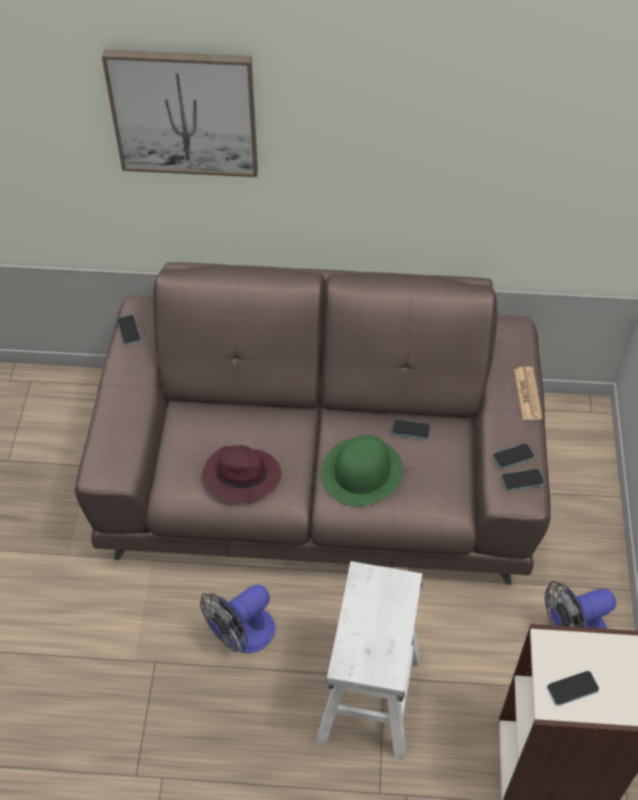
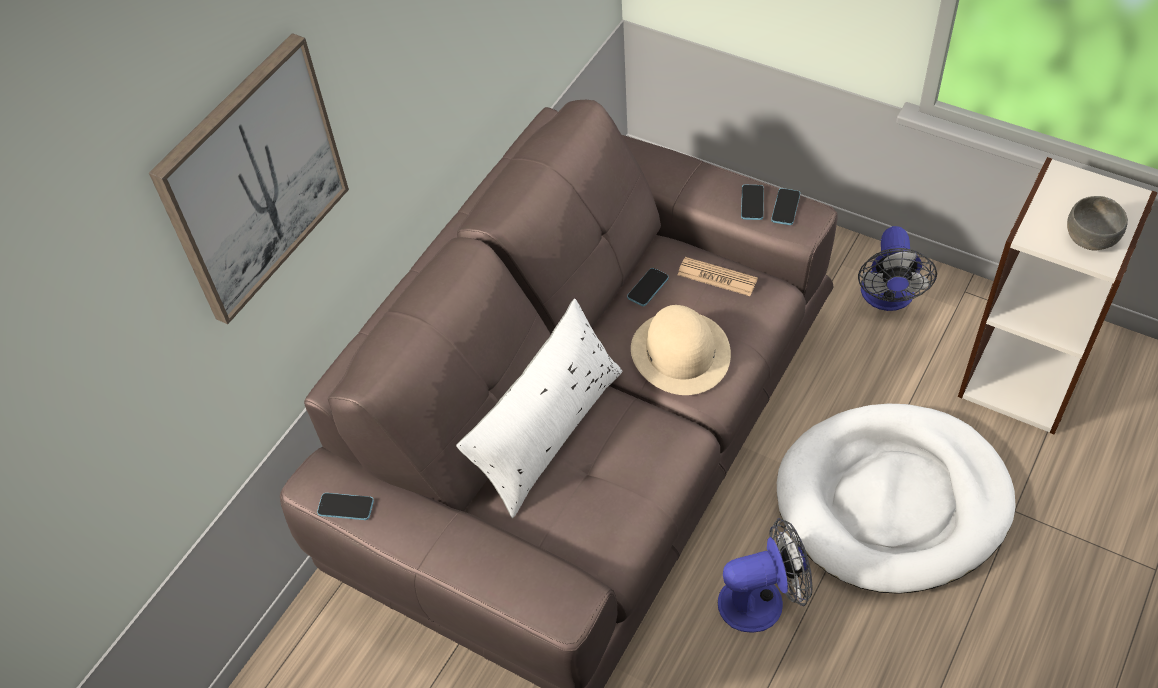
camera: 60 degrees left, 0 degrees up
fan [200,585,275,653] -> fan turned 90 degrees counterclockwise [718,518,813,633]
purple hat [202,445,281,504] -> none
white stool [316,561,422,760] -> white dog bed [777,404,1016,594]
green hat [322,435,403,506] -> beige hat [631,305,731,395]
newspaper [514,366,542,420] -> newspaper moved to [678,257,758,296]
phone [547,671,599,706] -> grey bowl [1067,196,1128,250]
none -> white pillow [456,299,622,518]

